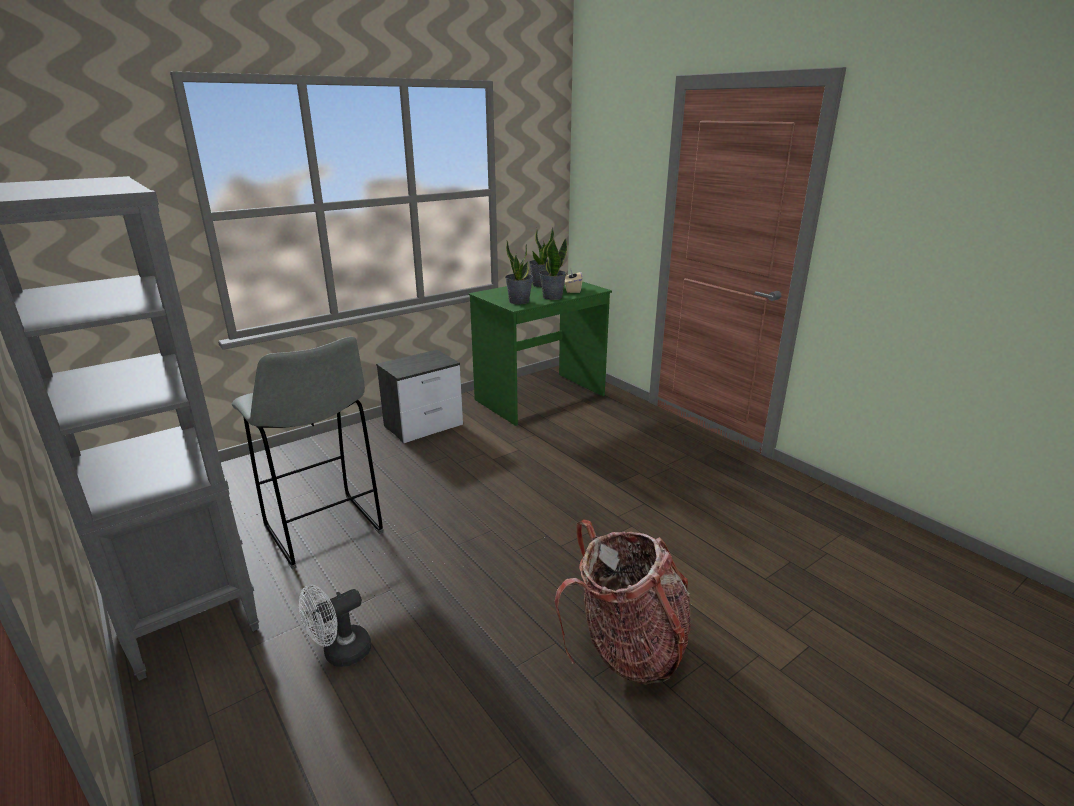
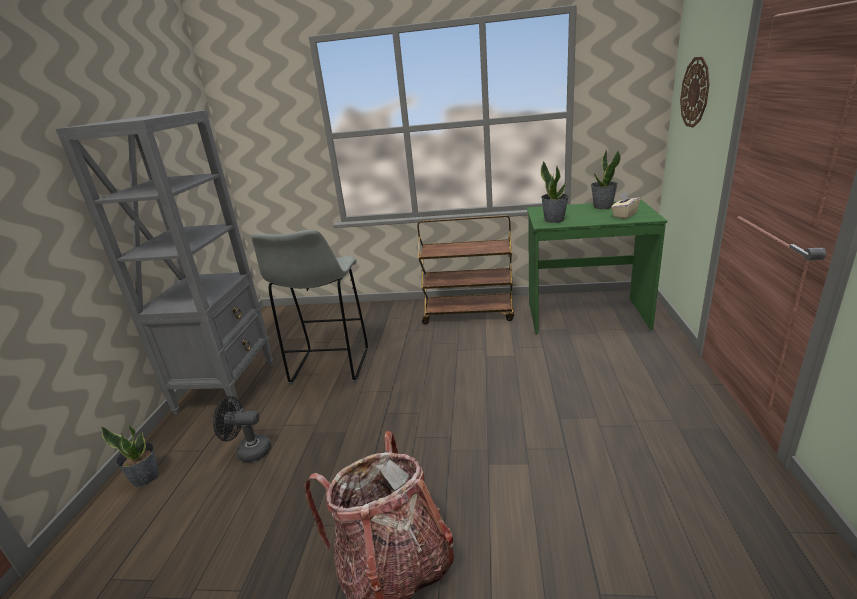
camera: 45 degrees right, 0 degrees up
white fan [299,584,371,667] -> black fan [213,396,271,462]
nightstand [376,350,463,443] -> brown cart [417,215,514,324]
potted plant [539,238,567,300] -> potted plant moved to [101,425,159,487]
none -> wall clock [680,57,710,128]

